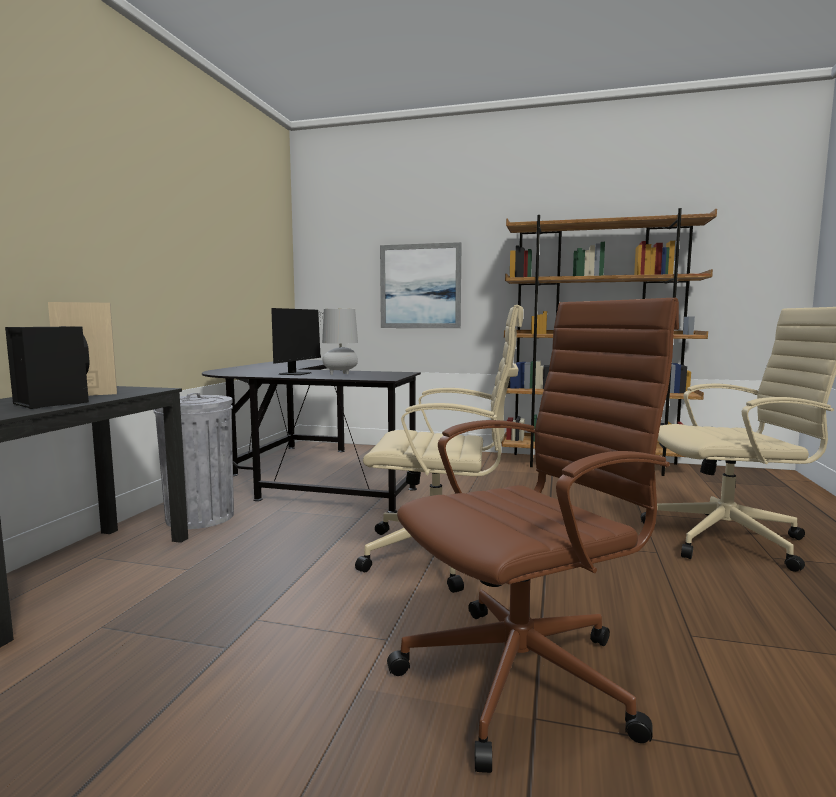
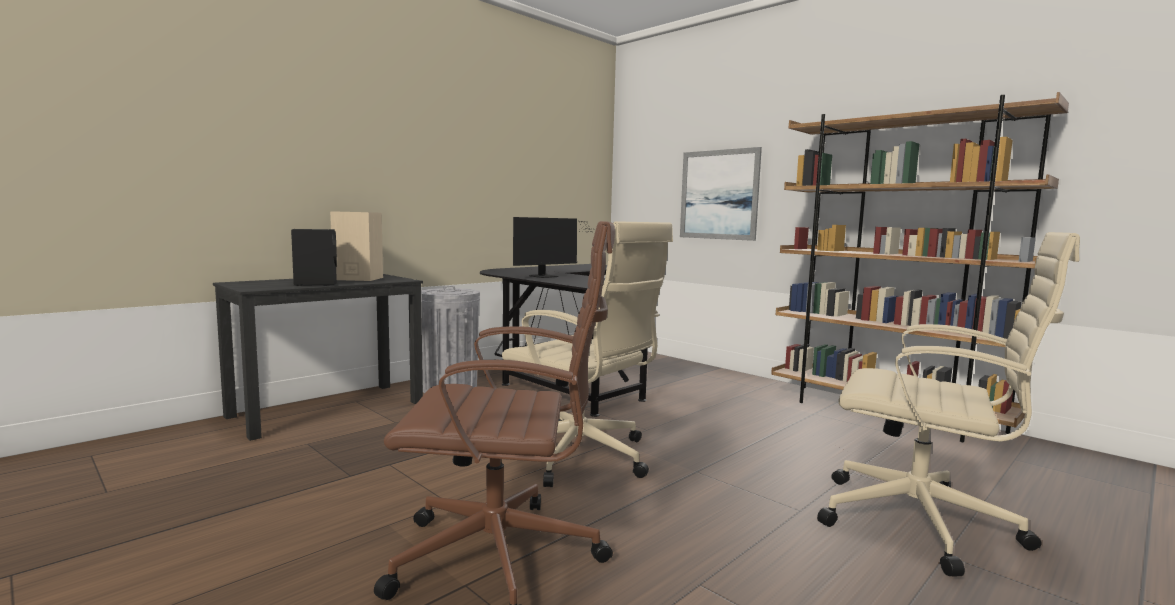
camera: 30 degrees right, 0 degrees up
grey table lamp [322,308,358,375] -> none

